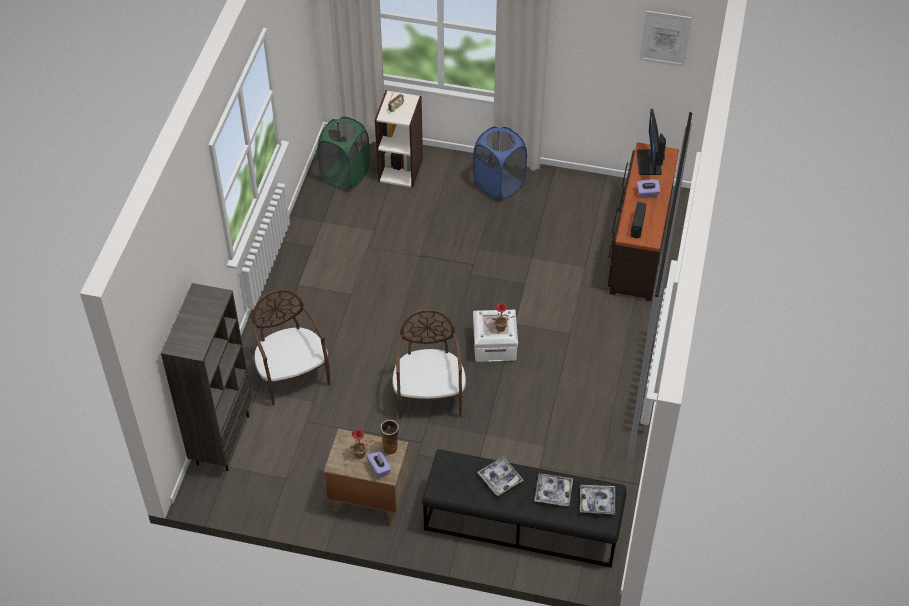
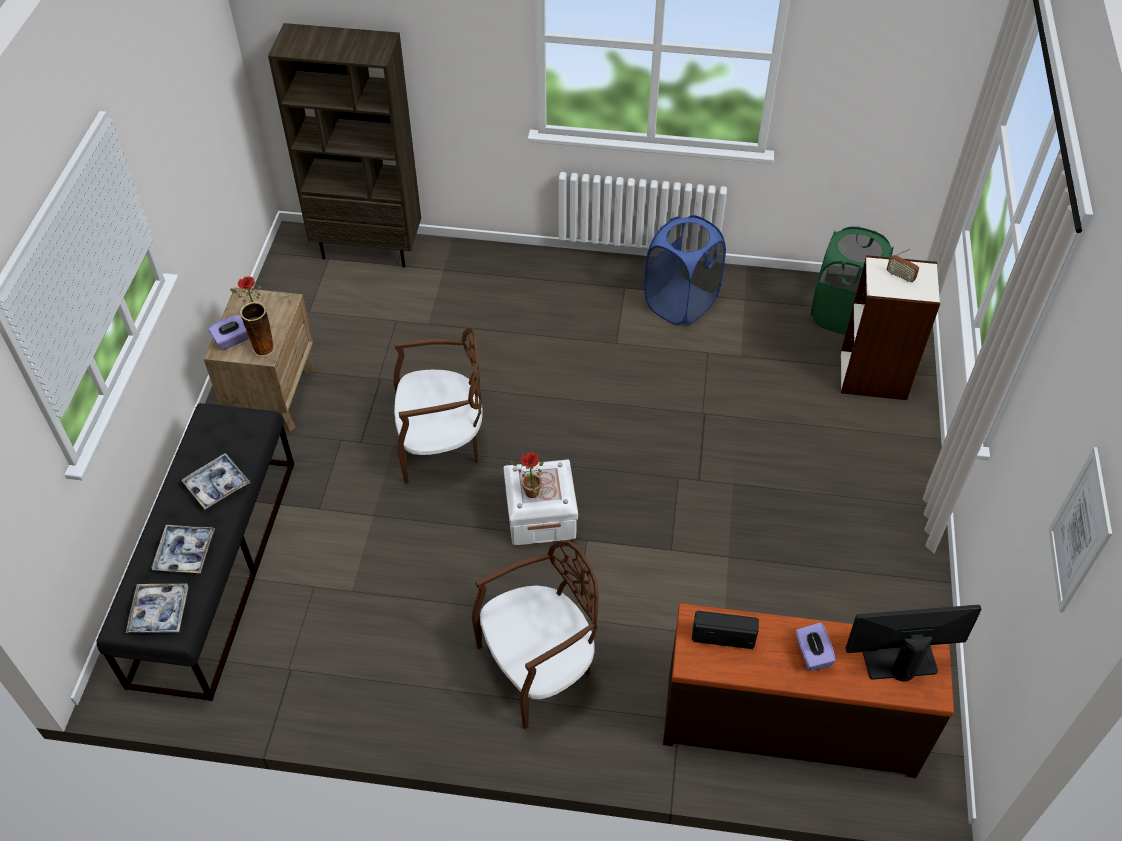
camera: 85 degrees right, 0 degrees up
brown chair [252,289,330,405] -> brown chair moved to [472,540,599,729]
blue laundry basket [473,126,527,199] -> blue laundry basket moved to [644,215,726,325]

